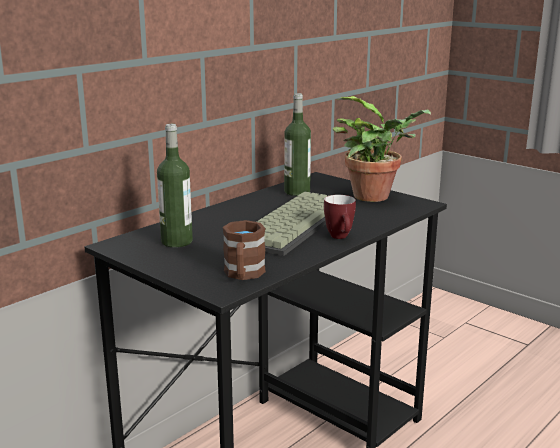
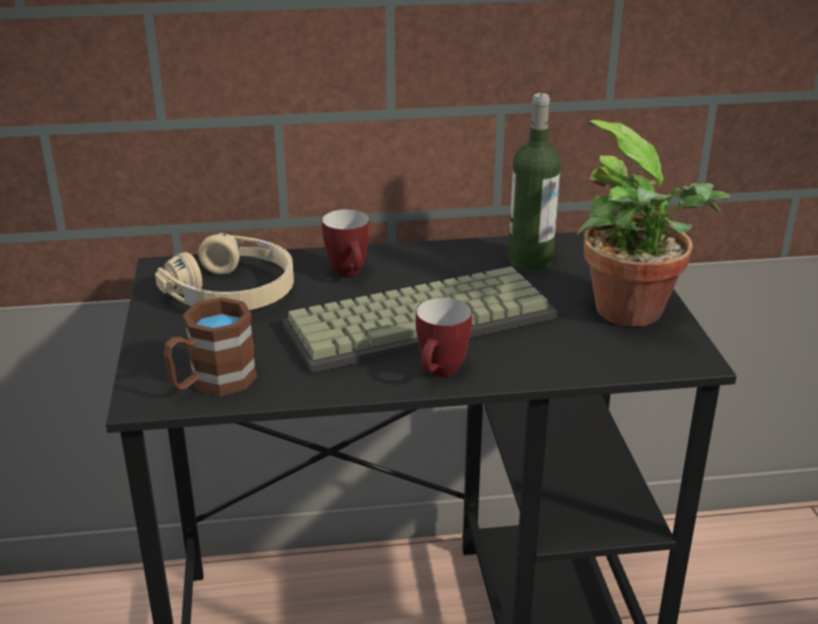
camera: 40 degrees right, 10 degrees up
bottle [157,124,193,247] -> beige headphones [155,233,294,310]
none -> mug [322,209,370,277]

